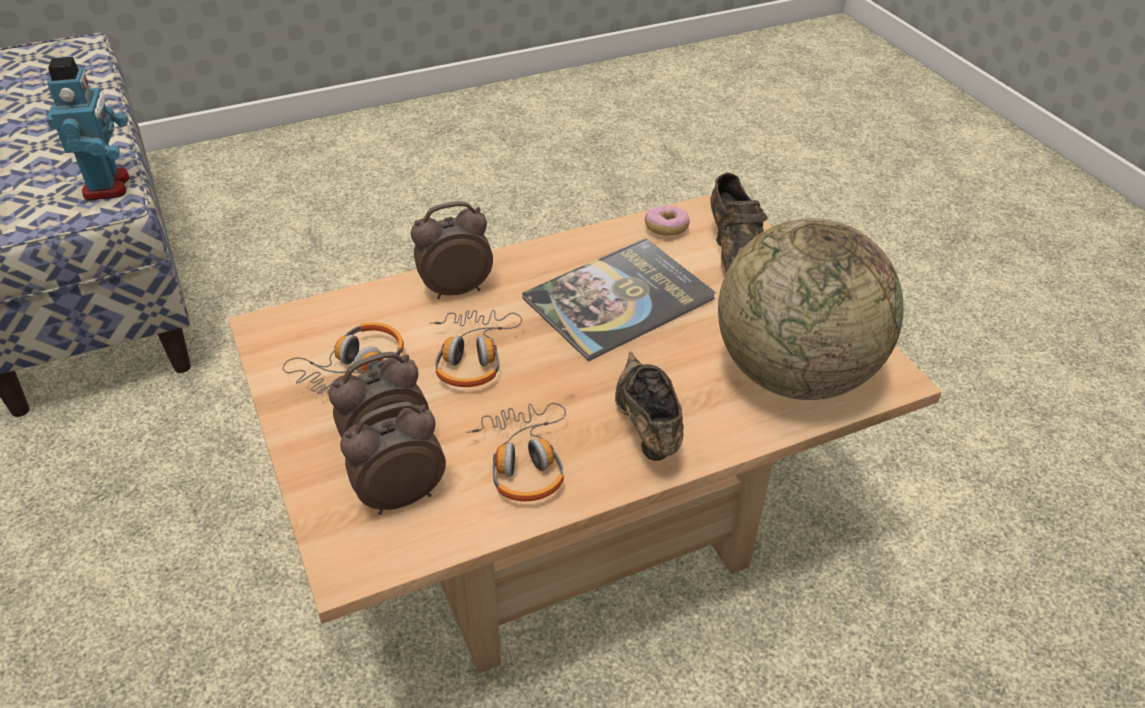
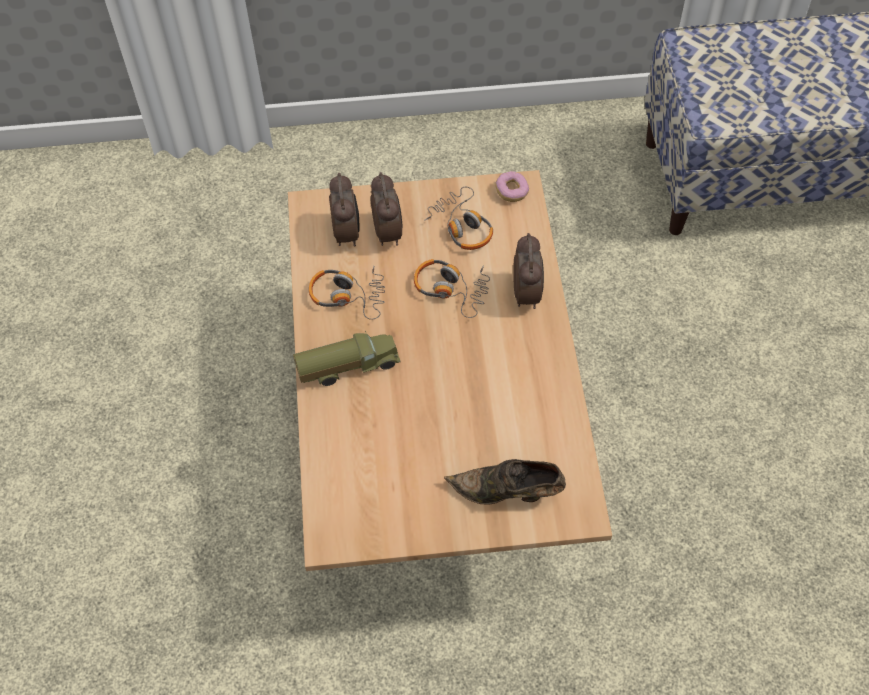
camera: 110 degrees right, 15 degrees up
toy robot [47,57,130,201] -> none
book [522,238,716,361] -> none
brown shoe [615,352,684,461] -> toy truck [293,330,401,386]
donut [645,206,690,236] -> donut moved to [495,171,529,202]
globe [718,218,904,400] -> none

